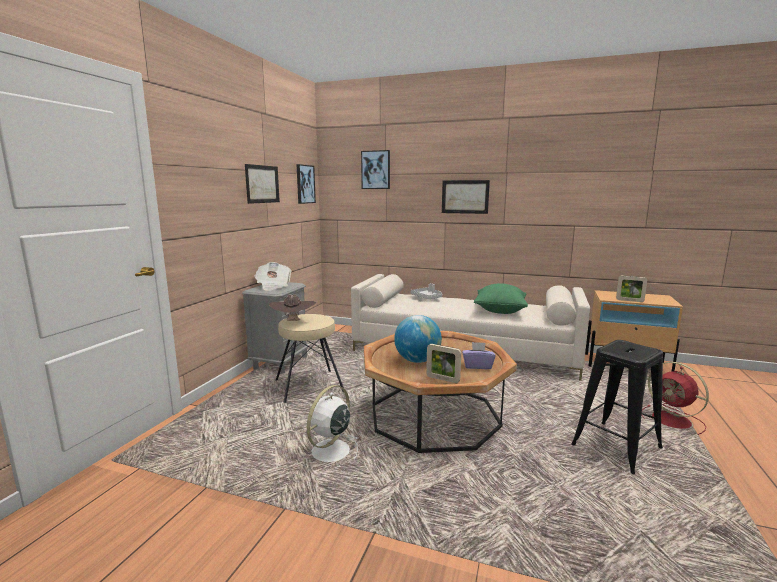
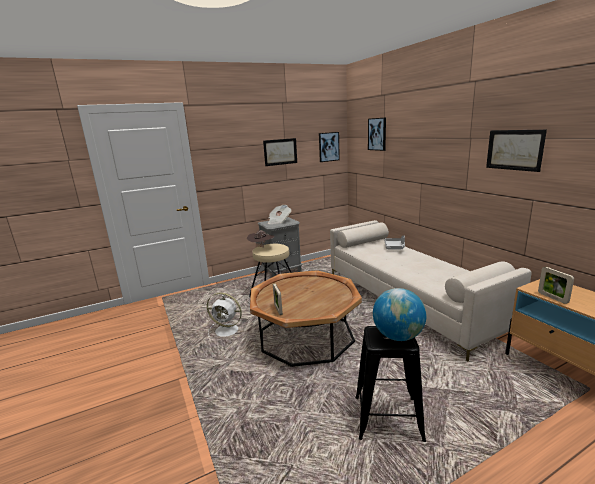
camera: 45 degrees right, 5 degrees up
white fan [307,385,359,462] -> white fan turned 150 degrees counterclockwise [207,292,242,338]
globe [394,315,442,363] -> globe moved to [373,288,426,341]
picture [442,180,490,214] -> picture moved to [486,129,547,172]
purple tissue box [462,342,496,369] -> none
green pillow [474,283,528,314] -> none
red fan [642,362,709,435] -> none

